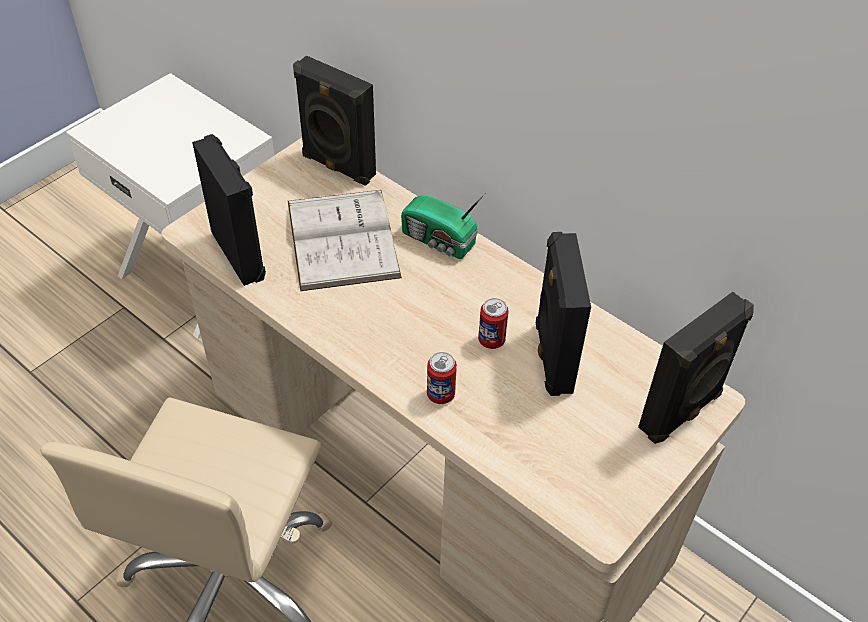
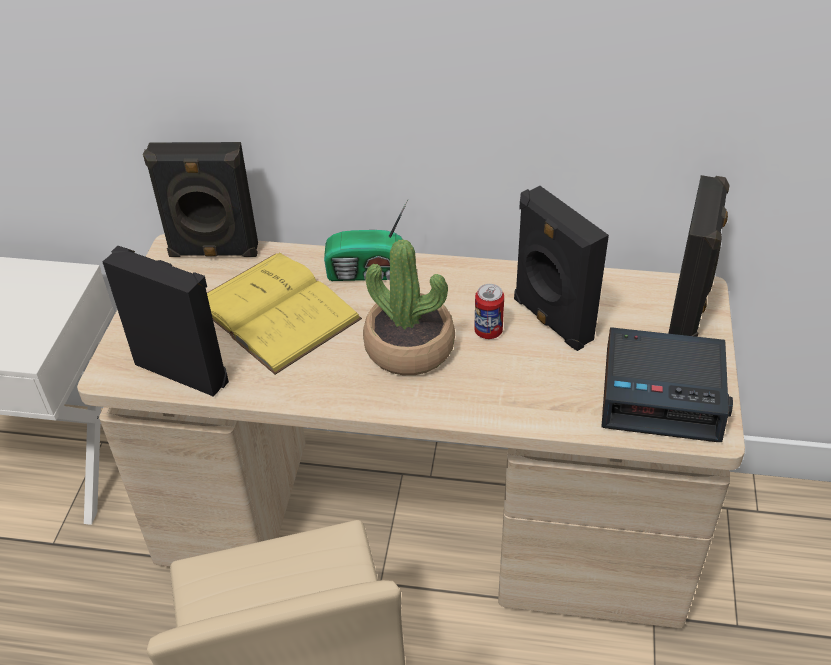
camera: 30 degrees left, 5 degrees down
white book [288,190,402,291] -> yellow book [207,253,362,375]
can [427,352,457,404] -> none
none -> potted plant [363,239,455,375]
none -> alarm clock [601,327,733,442]

